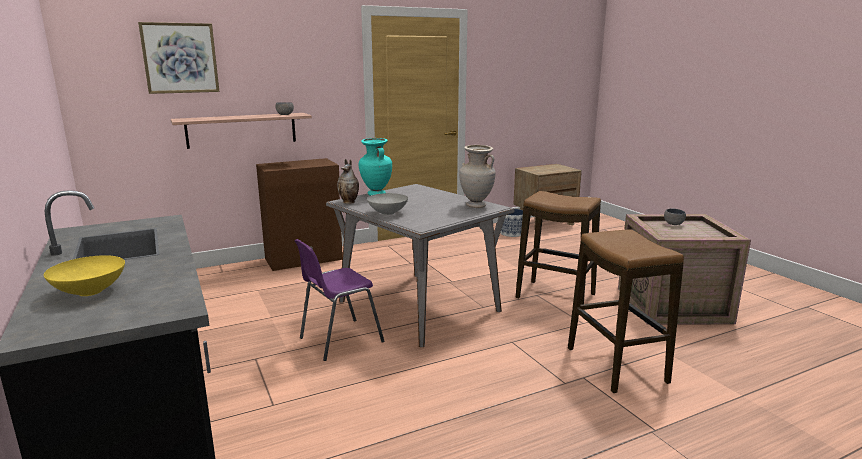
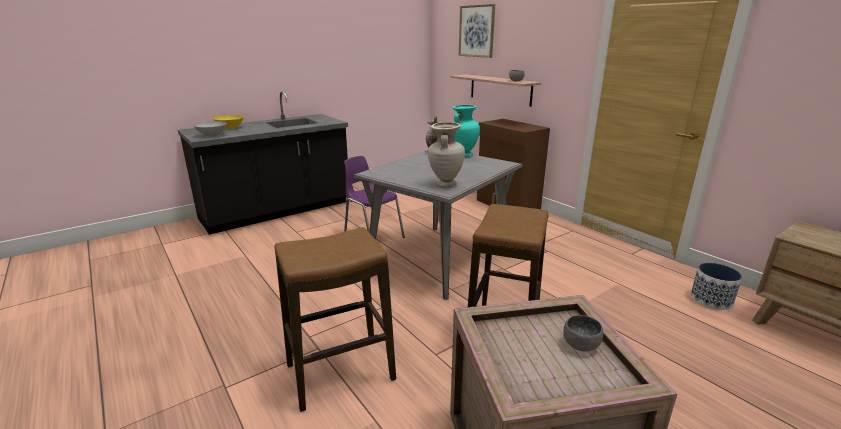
camera: 80 degrees right, 5 degrees up
grey bowl [367,193,408,215] -> grey bowl moved to [193,121,227,137]

